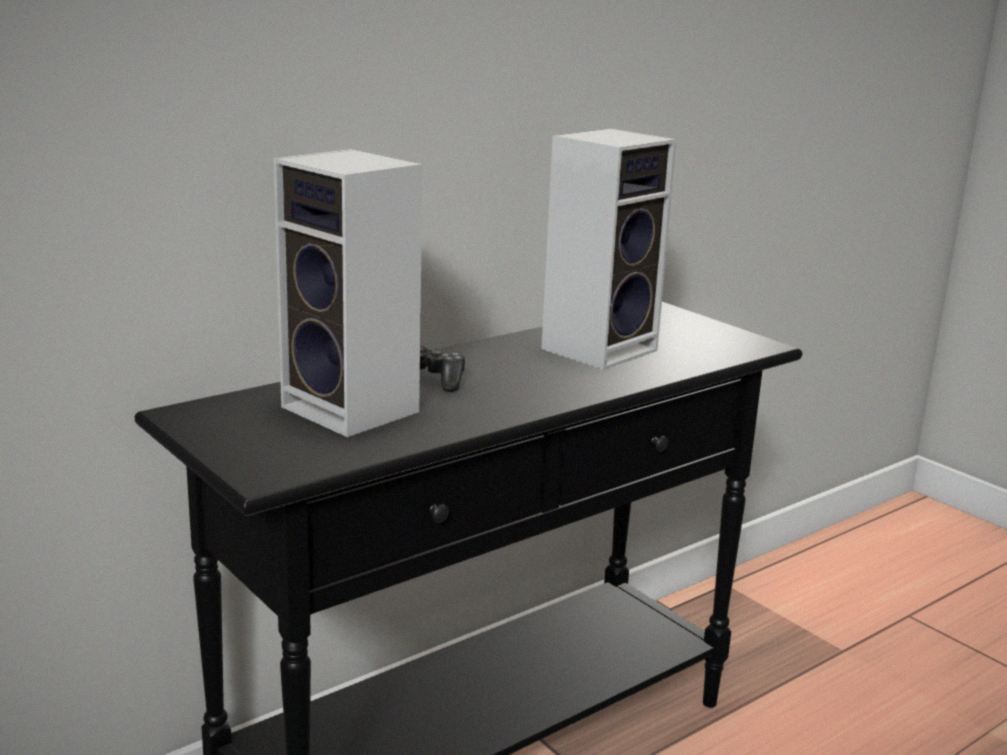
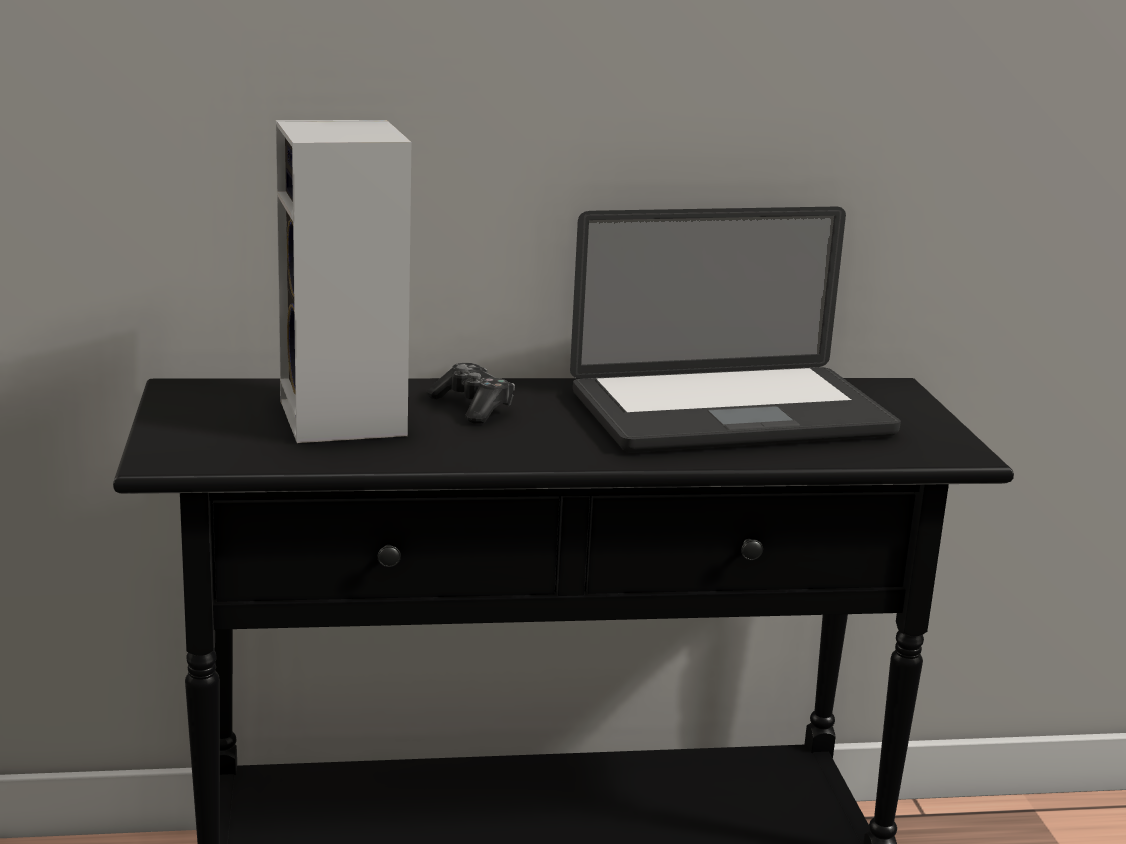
camera: 30 degrees right, 0 degrees up
speaker [541,129,676,370] -> laptop [570,207,901,453]

